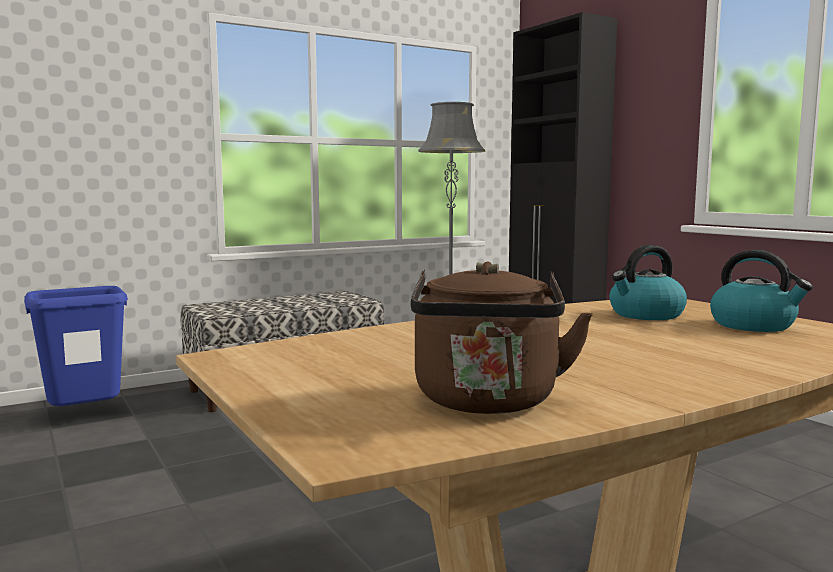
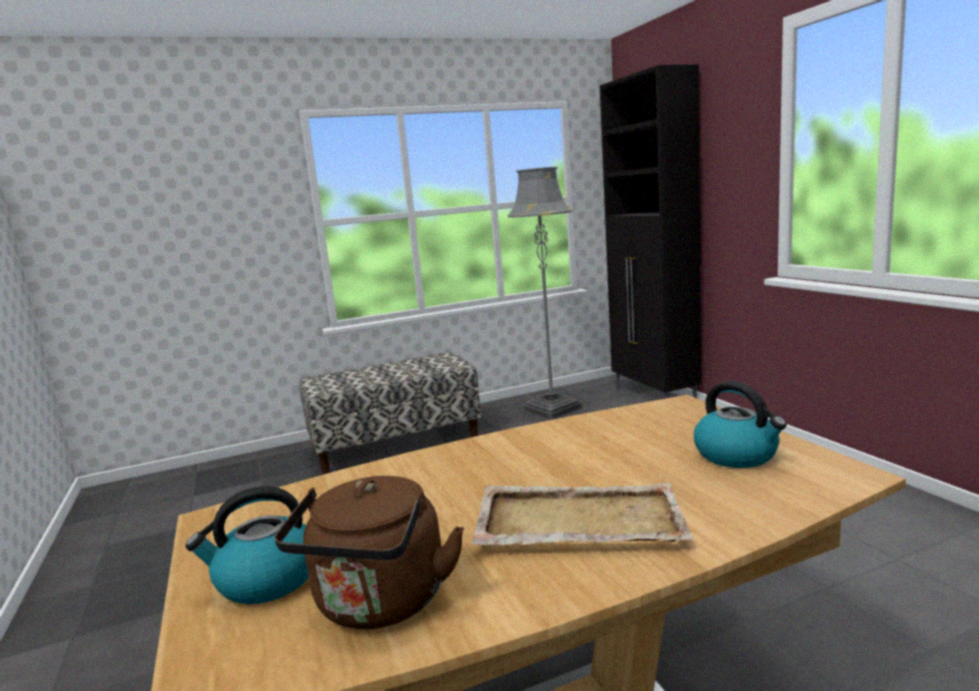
camera: 10 degrees right, 5 degrees up
blue trash can [24,286,128,406] -> none
kettle [609,245,687,320] -> kettle moved to [185,486,309,604]
none -> beige tray [471,482,693,545]

